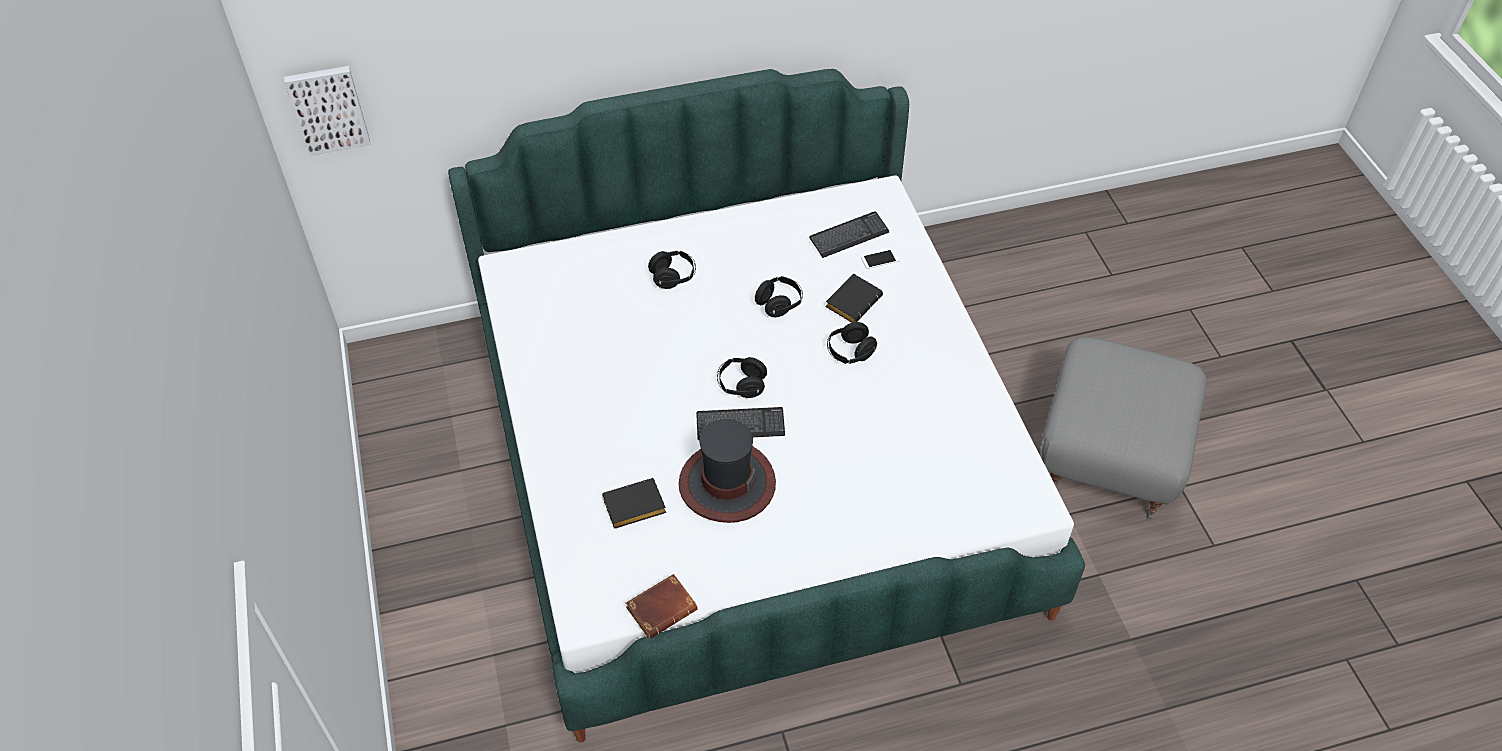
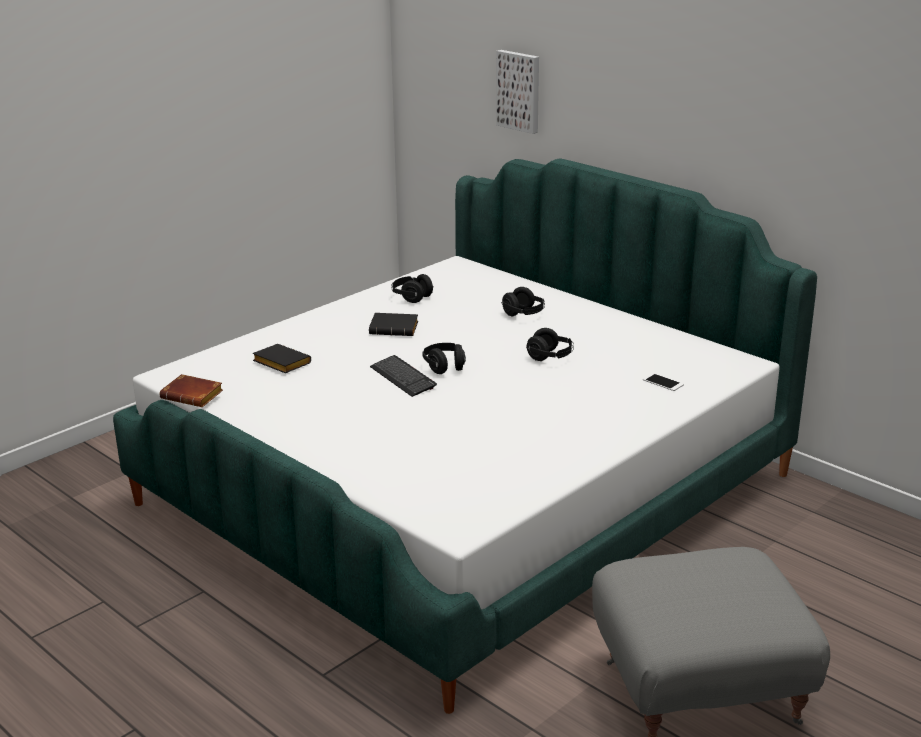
camera: 60 degrees right, 25 degrees down
picture [284,66,371,156] -> picture moved to [496,50,539,134]
hat [679,419,776,523] -> none
keyboard [809,211,890,258] -> none
black book [825,274,883,323] -> black book moved to [369,313,418,336]
black headphones [827,322,877,364] -> black headphones moved to [391,274,434,303]

